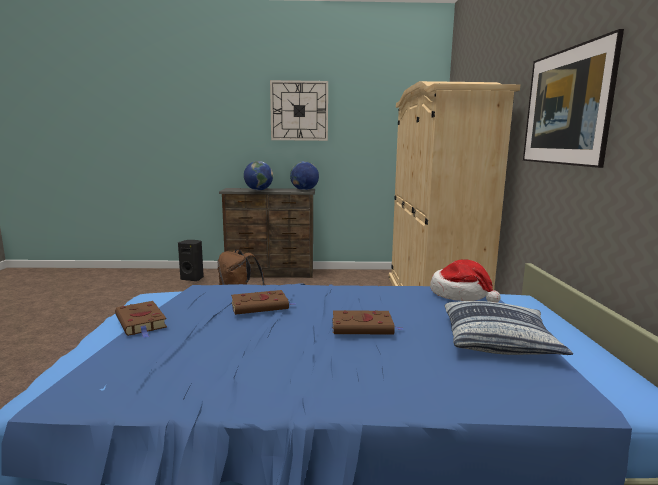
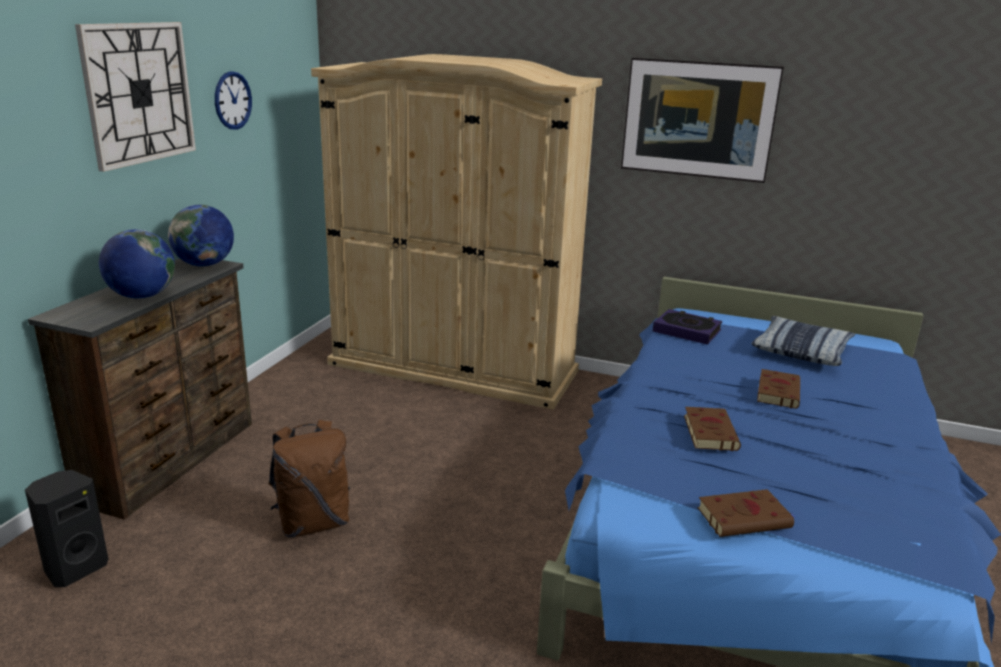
camera: 70 degrees left, 10 degrees up
hat [430,259,501,303] -> book [653,309,723,345]
none -> wall clock [215,71,252,130]

